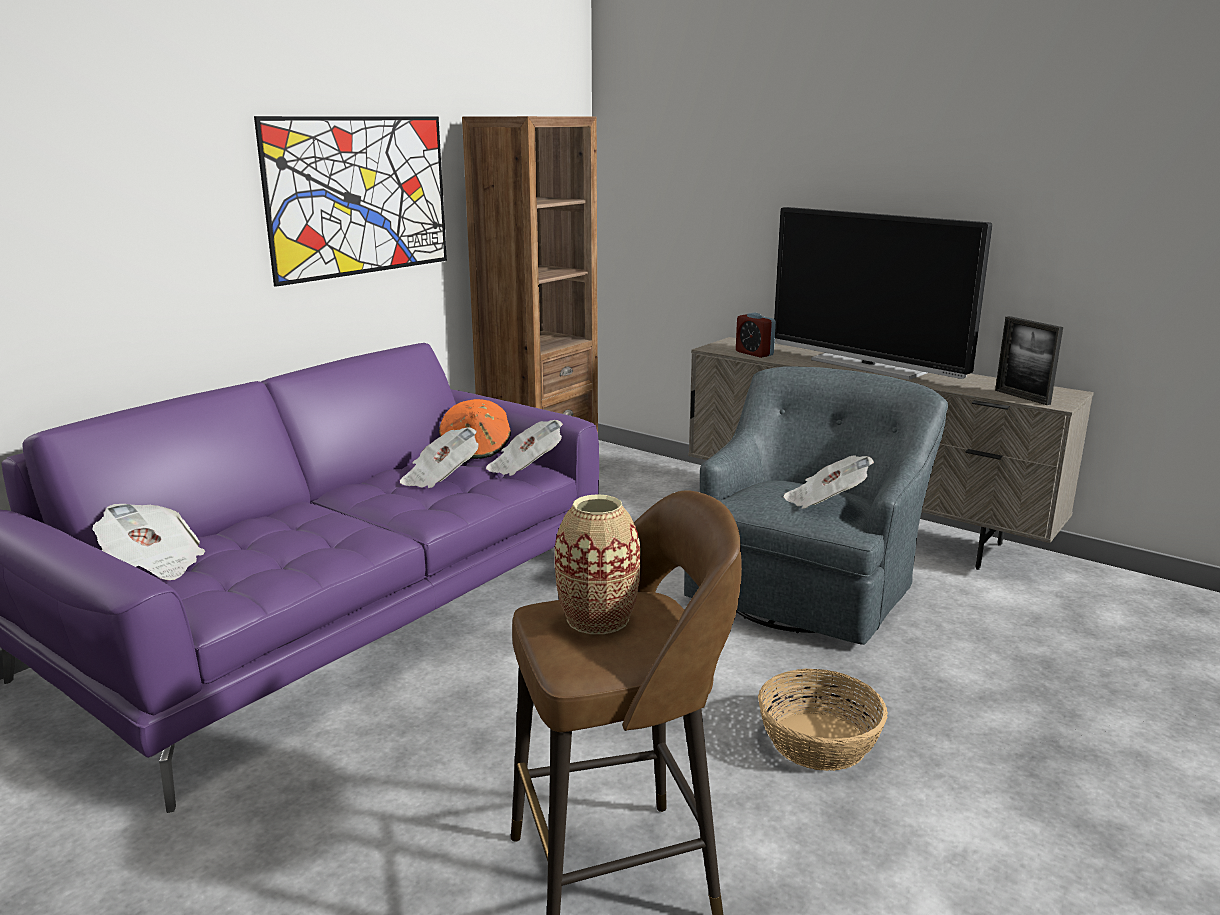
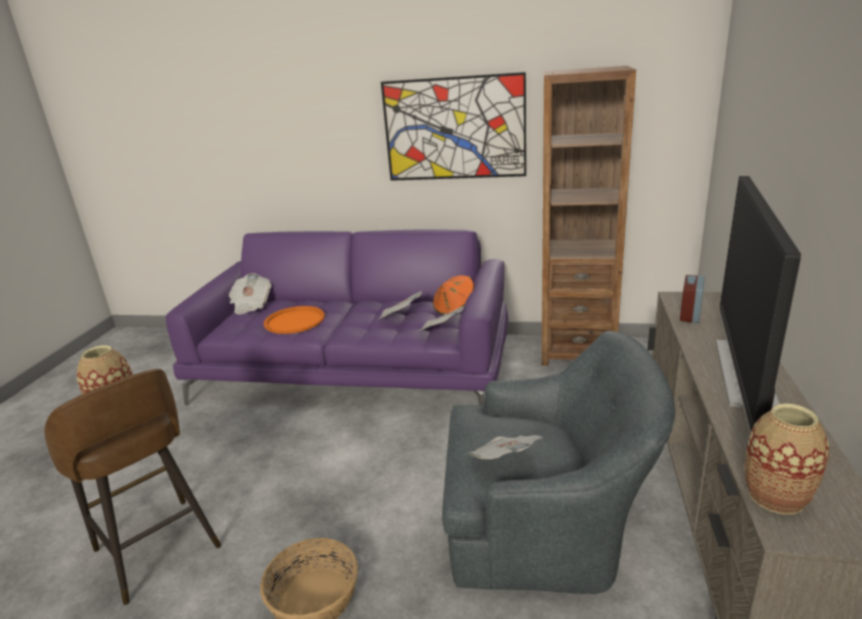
camera: 65 degrees right, 5 degrees up
picture frame [995,316,1063,405] -> vase [745,404,829,514]
none -> orange tray [264,306,325,334]

